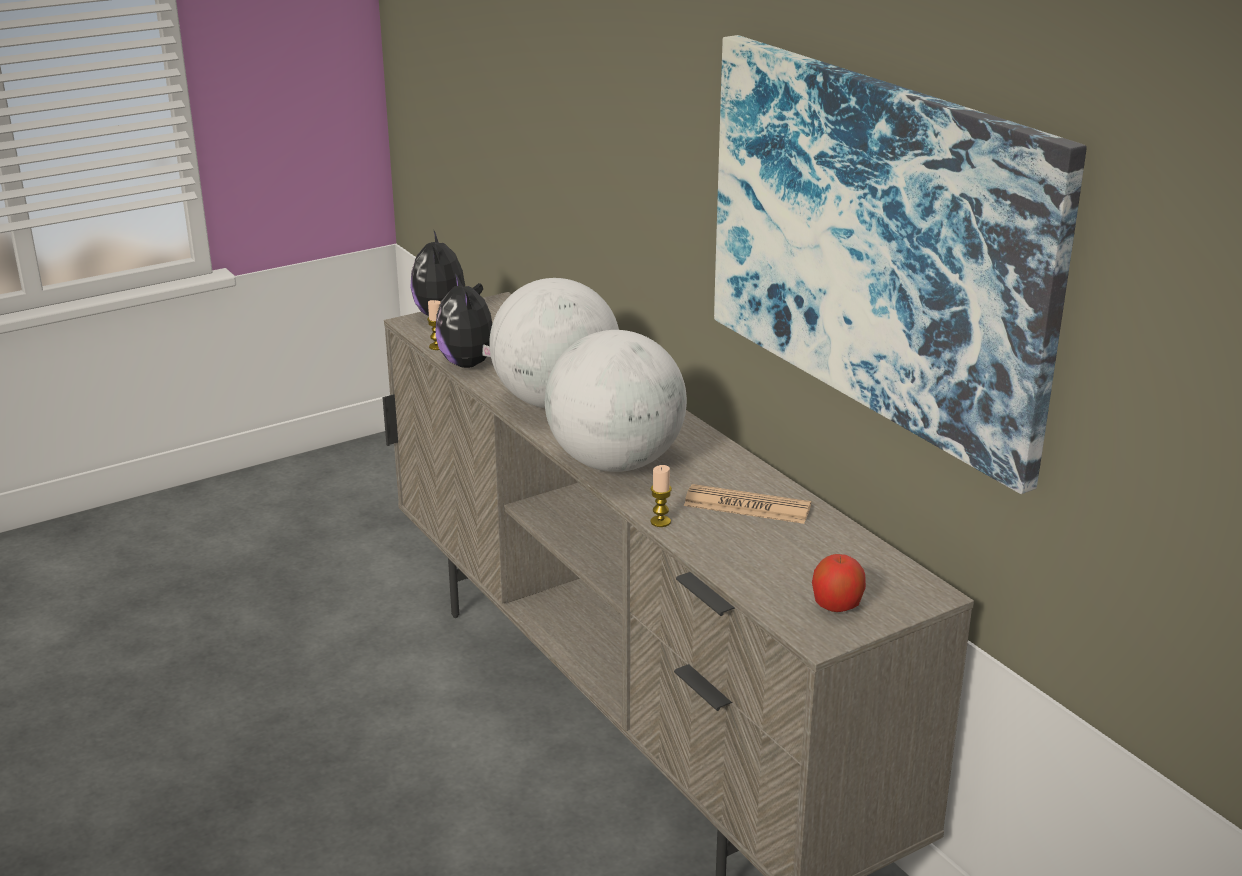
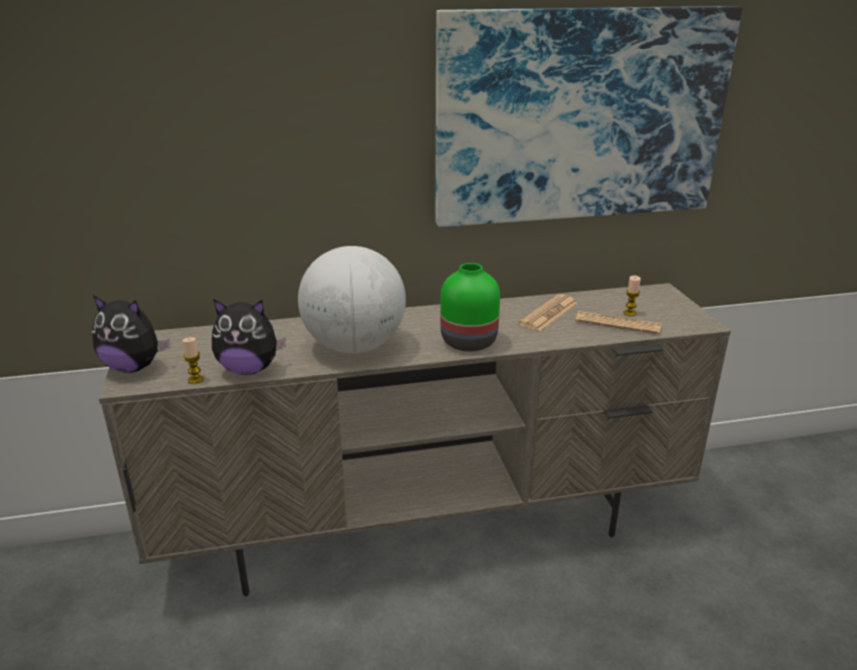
camera: 70 degrees left, 0 degrees up
globe [545,330,687,472] -> green vase [440,263,500,351]
candle [650,465,672,527] -> candle moved to [623,275,641,316]
apple [812,554,866,612] -> none
none -> newspaper [575,311,661,334]

